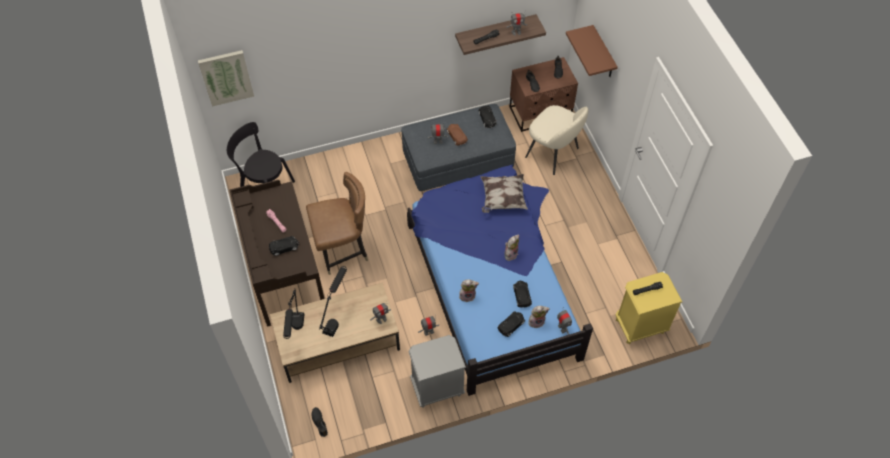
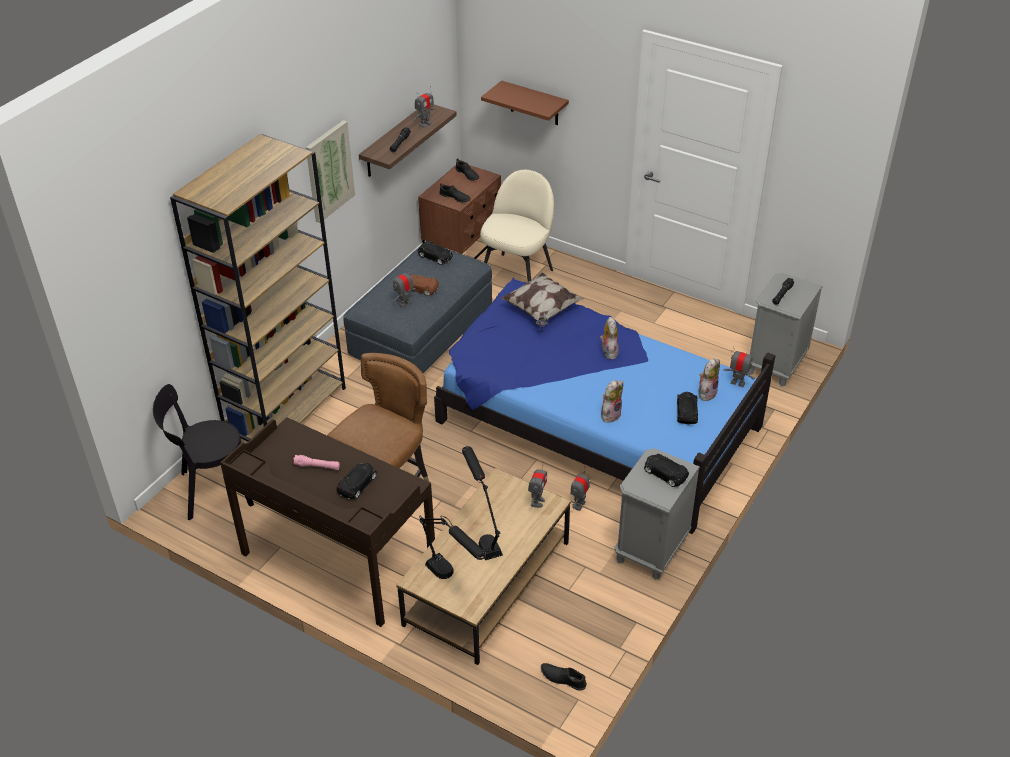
camera: 40 degrees left, 15 degrees down
picture [198,50,254,106] -> picture moved to [306,120,355,223]
black toy car [513,281,532,308] -> black toy car moved to [644,454,689,487]
beige chair [525,105,588,175] -> beige chair turned 60 degrees counterclockwise [480,170,554,282]
yellow nightstand [616,272,682,344] -> grey nightstand [748,273,823,387]
none -> brown bookcase [170,134,346,441]

